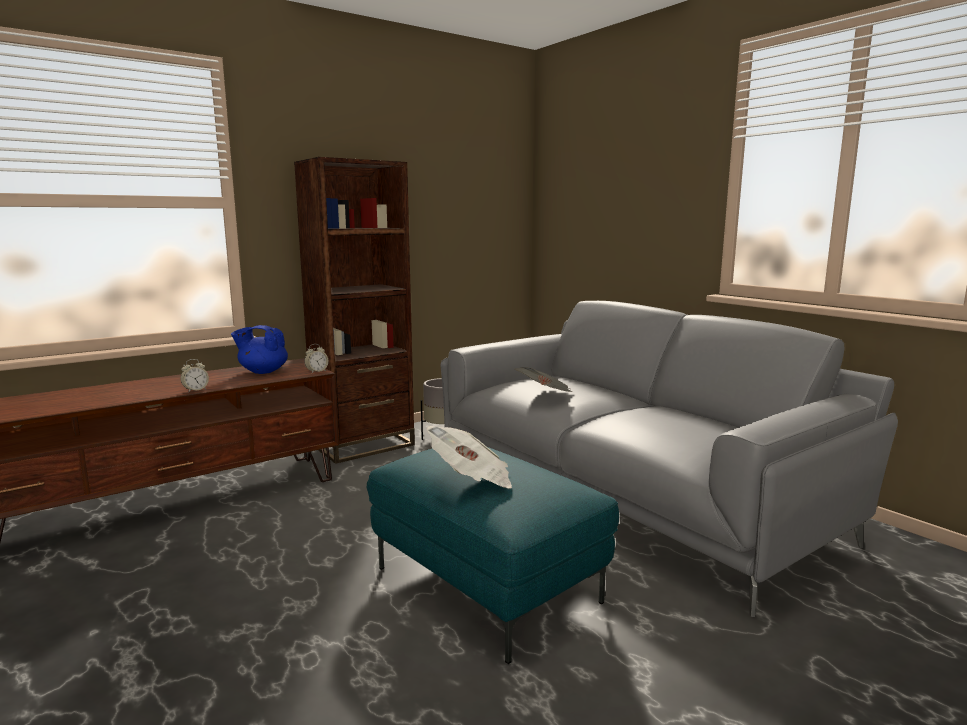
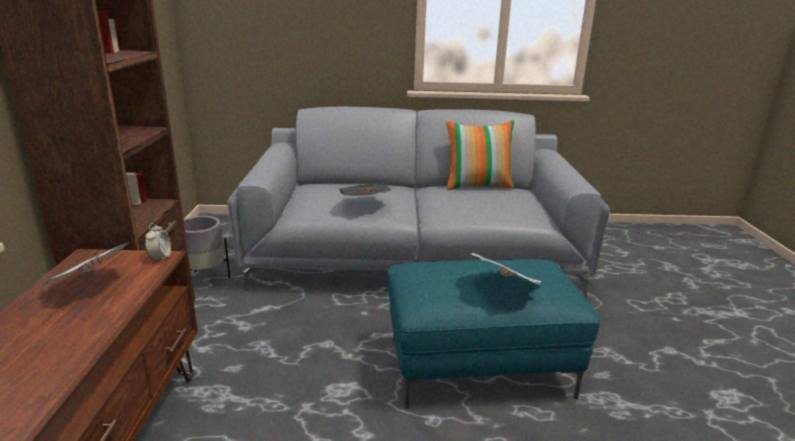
camera: 55 degrees left, 10 degrees up
alarm clock [181,359,209,393] -> none
blue teapot [231,325,288,374] -> newspaper [39,242,130,288]
none -> pillow [446,120,515,190]

